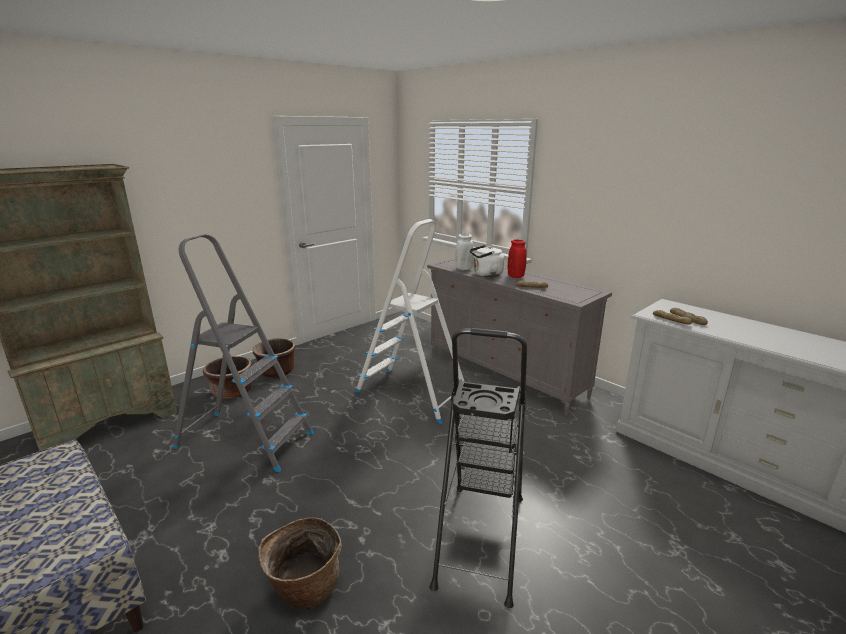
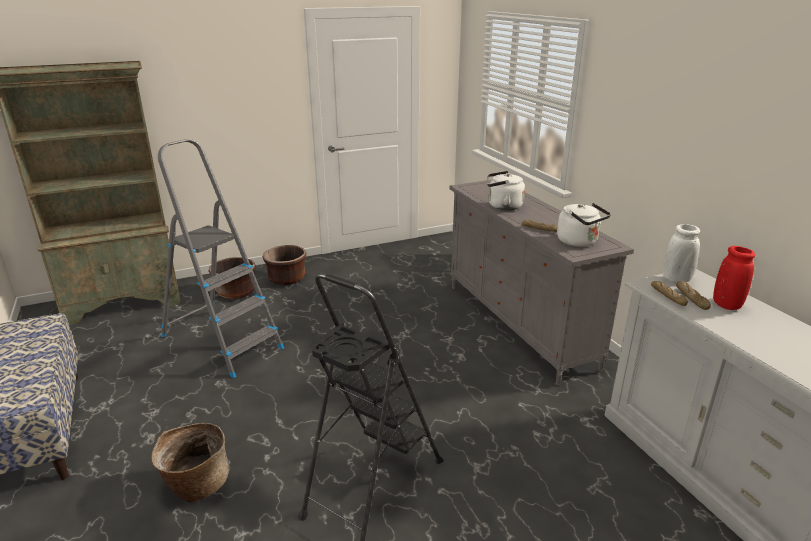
camera: 20 degrees right, 5 degrees up
white step ladder [356,219,465,424] -> none
white vase [455,234,474,270] -> white vase moved to [663,224,700,283]
red vase [508,240,527,278] -> red vase moved to [713,246,756,310]
none -> white kettle [557,203,611,247]

